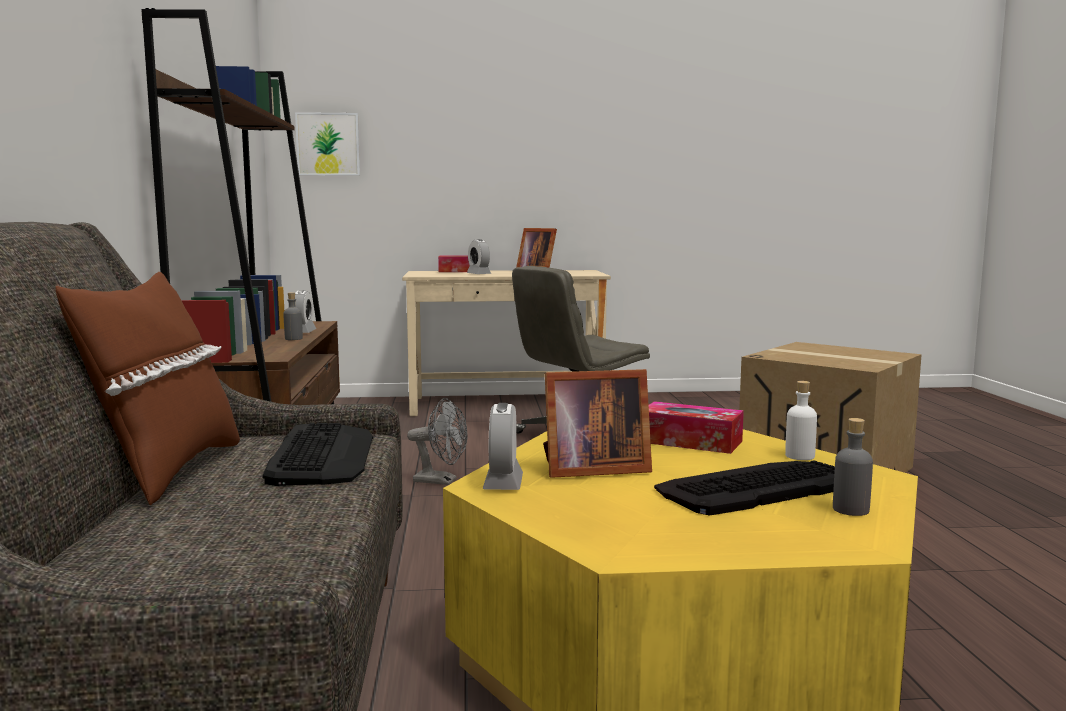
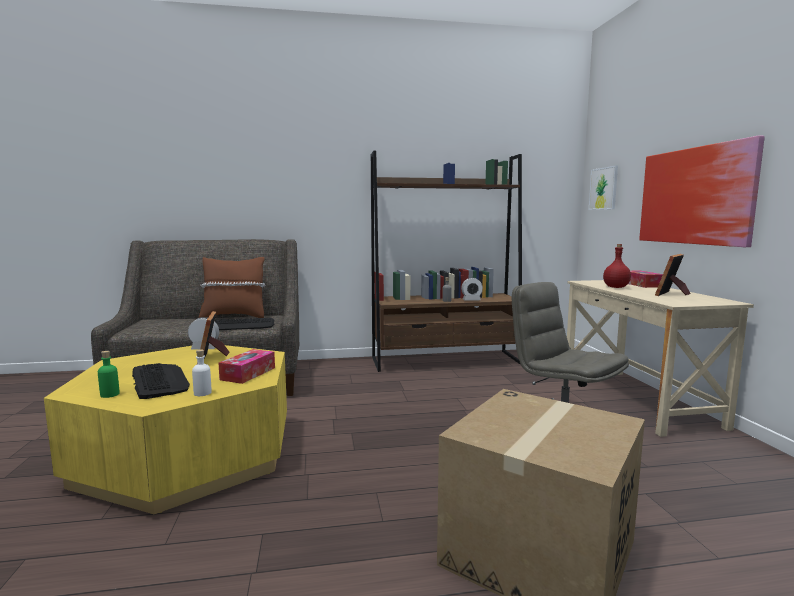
camera: 85 degrees right, 0 degrees up
grey fan [407,398,467,485] -> none
alarm clock [467,239,491,274] -> red bottle [603,244,631,288]
grey bottle [833,418,873,516] -> green bottle [98,351,120,398]
none -> picture [639,136,765,247]

